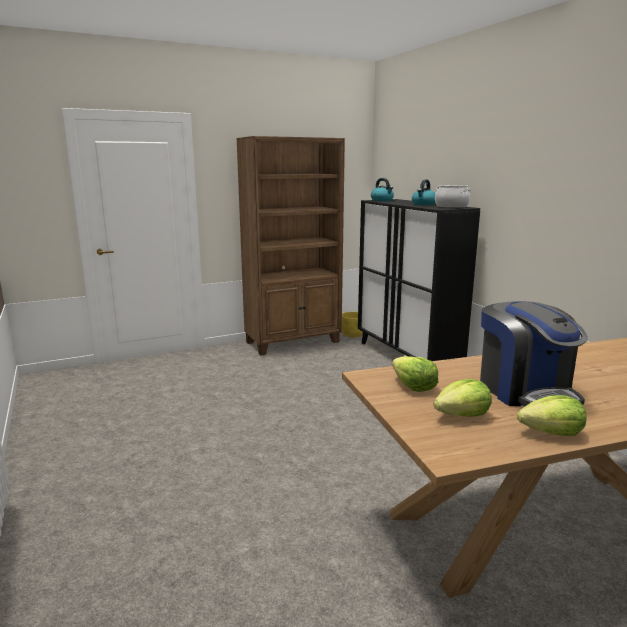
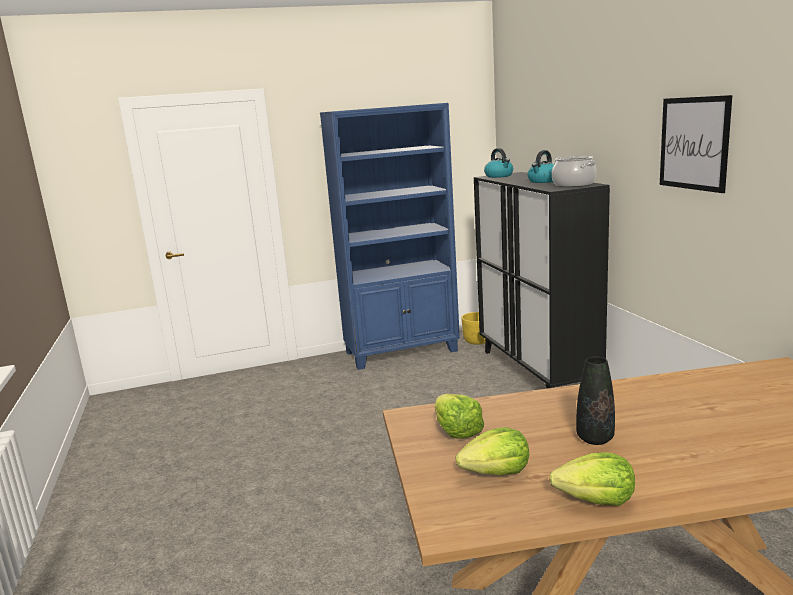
camera: 10 degrees right, 0 degrees up
brown bookcase [236,136,345,355] -> blue bookcase [320,103,460,370]
coffee machine [480,301,588,406] -> black vase [576,356,615,445]
none -> picture [660,95,732,193]

